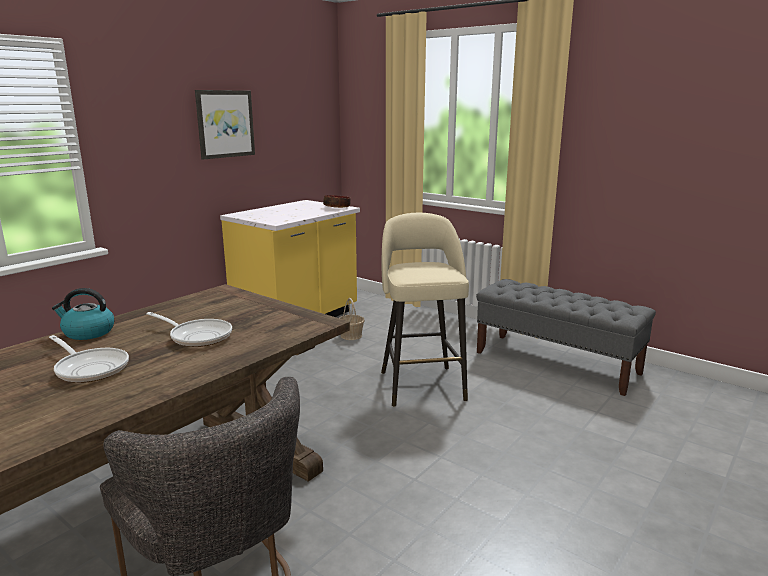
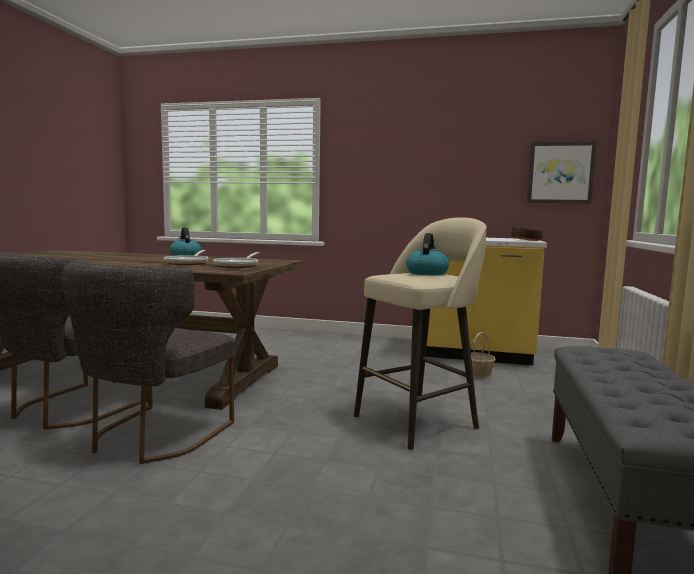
camera: 65 degrees right, 10 degrees down
frying pan [49,335,129,383] -> frying pan moved to [213,252,259,268]
picture [195,90,255,159] -> picture moved to [527,141,597,204]
none -> grey chair [62,260,236,464]
none -> kettle [406,233,449,275]

